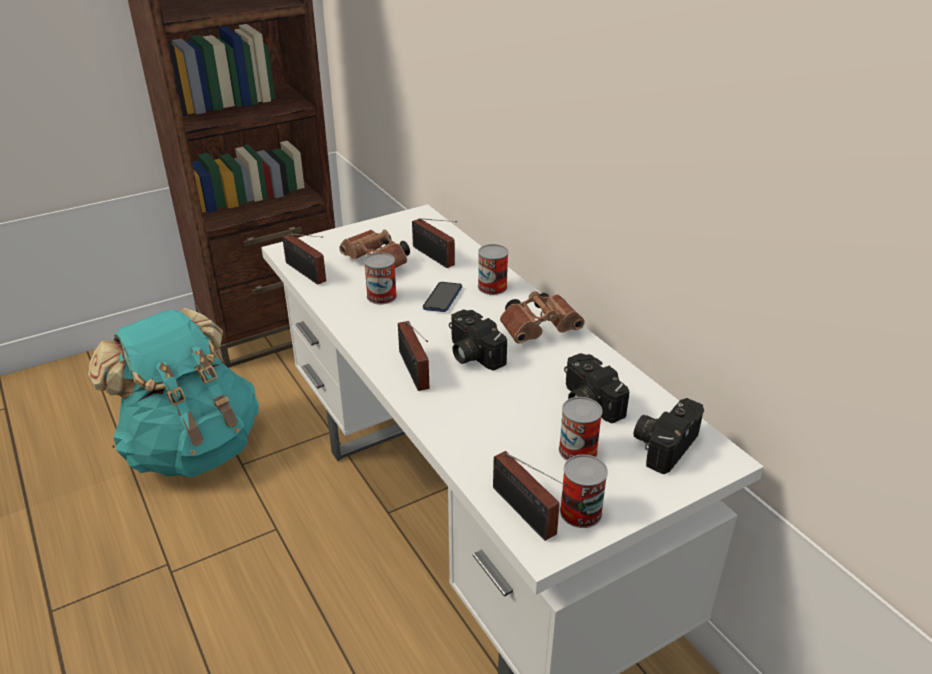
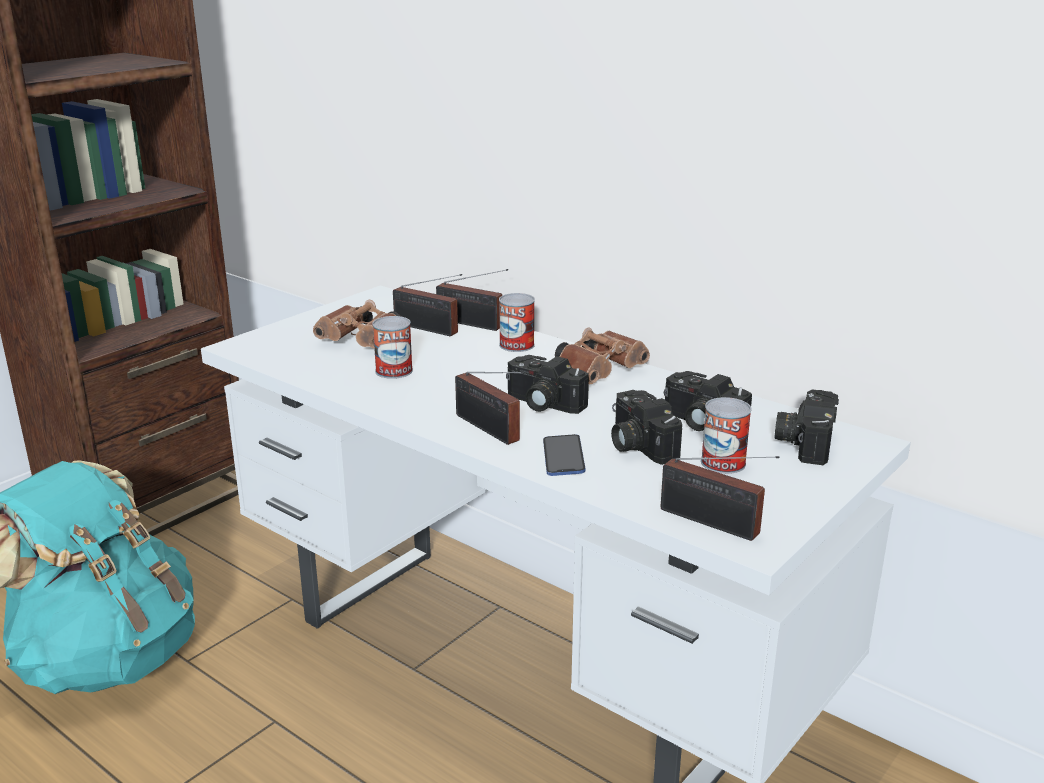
camera: 20 degrees left, 10 degrees down
radio [282,234,326,285] -> radio moved to [436,269,508,331]
phone [423,282,462,312] -> phone moved to [543,434,586,476]
can [560,455,608,528] -> none
none -> camera [611,390,682,465]

